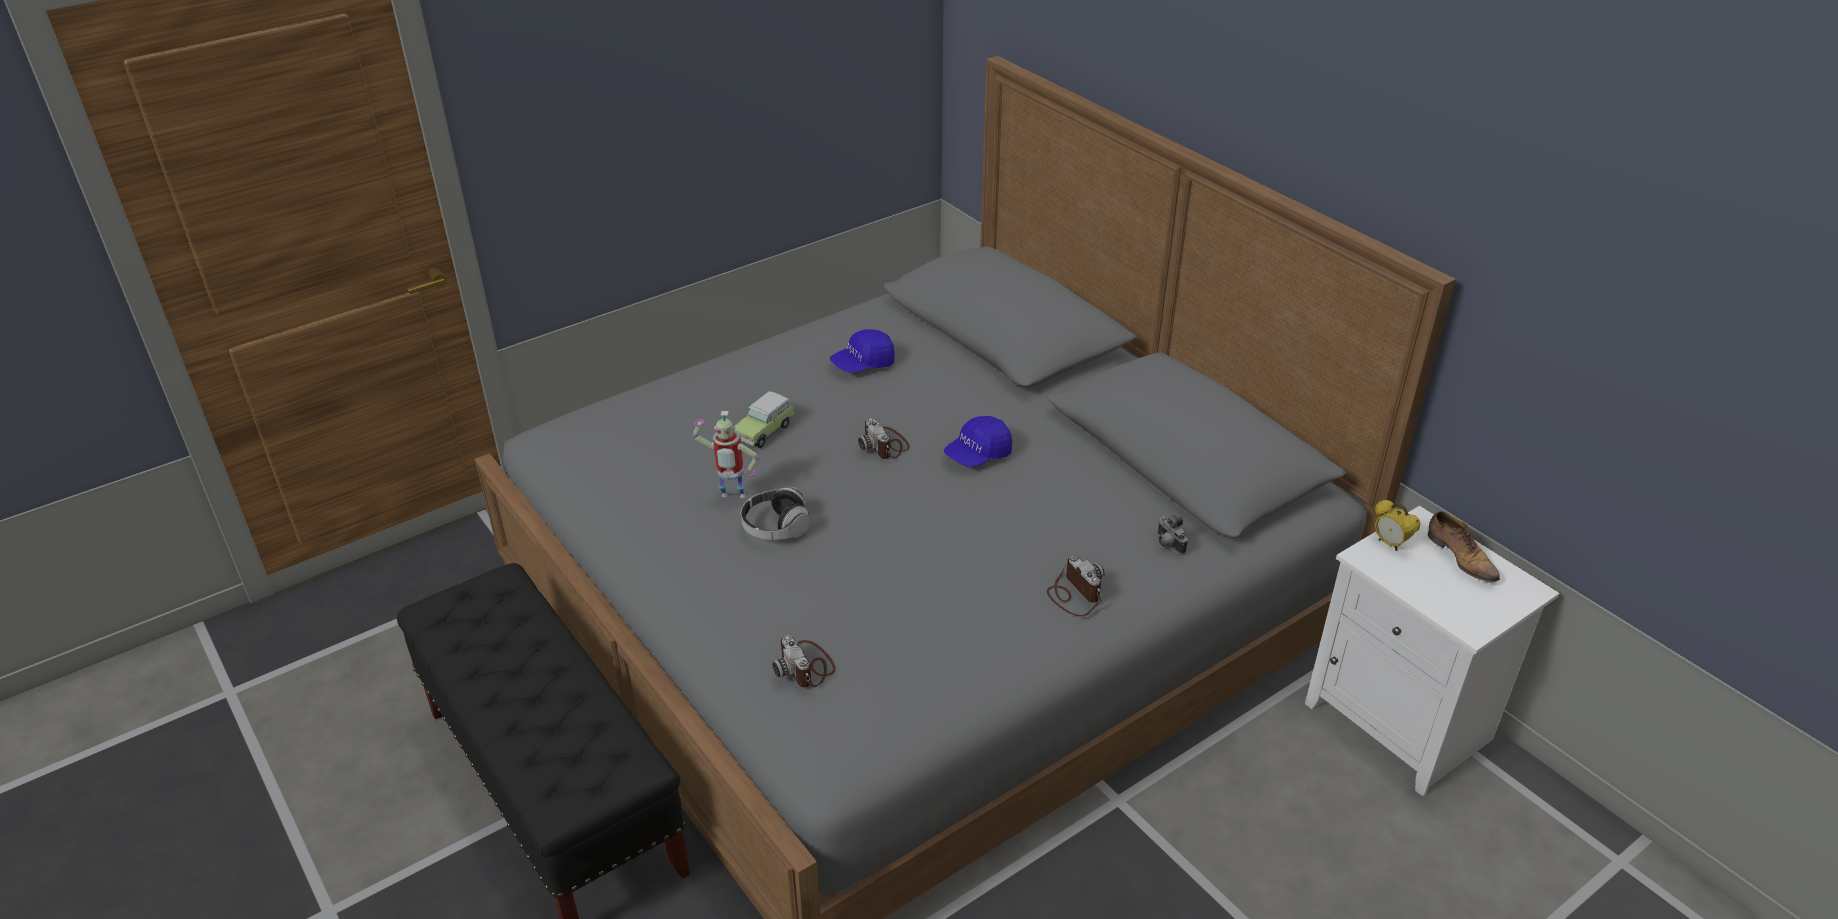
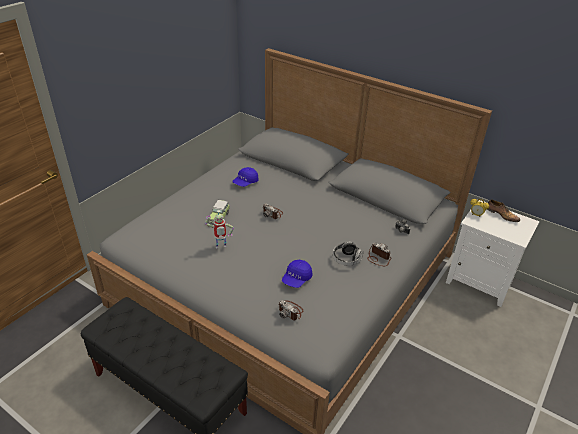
camera: 20 degrees left, 0 degrees up
headphones [741,487,810,540] -> headphones moved to [333,241,363,266]
blue cap [944,416,1012,467] -> blue cap moved to [282,260,312,288]

